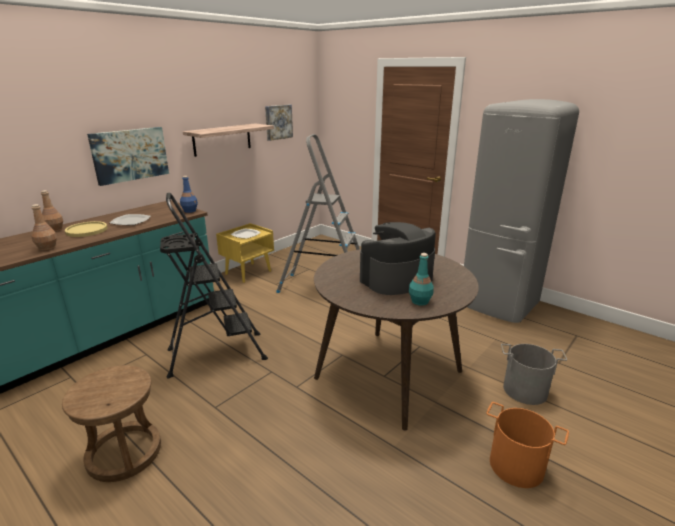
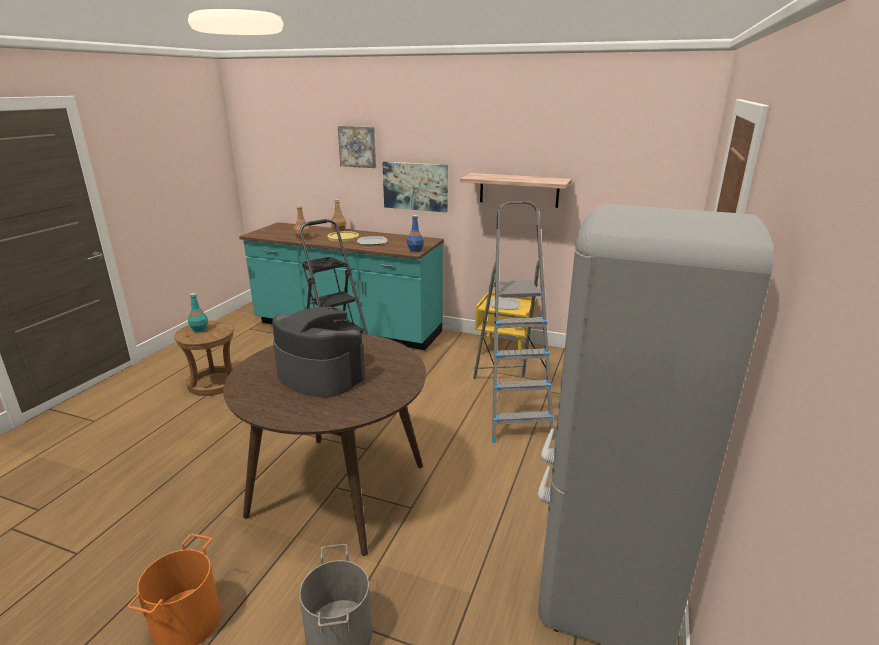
camera: 70 degrees right, 0 degrees up
picture [265,105,293,141] -> picture moved to [338,126,376,168]
turquoise bottle [409,253,434,305] -> turquoise bottle moved to [188,293,208,333]

